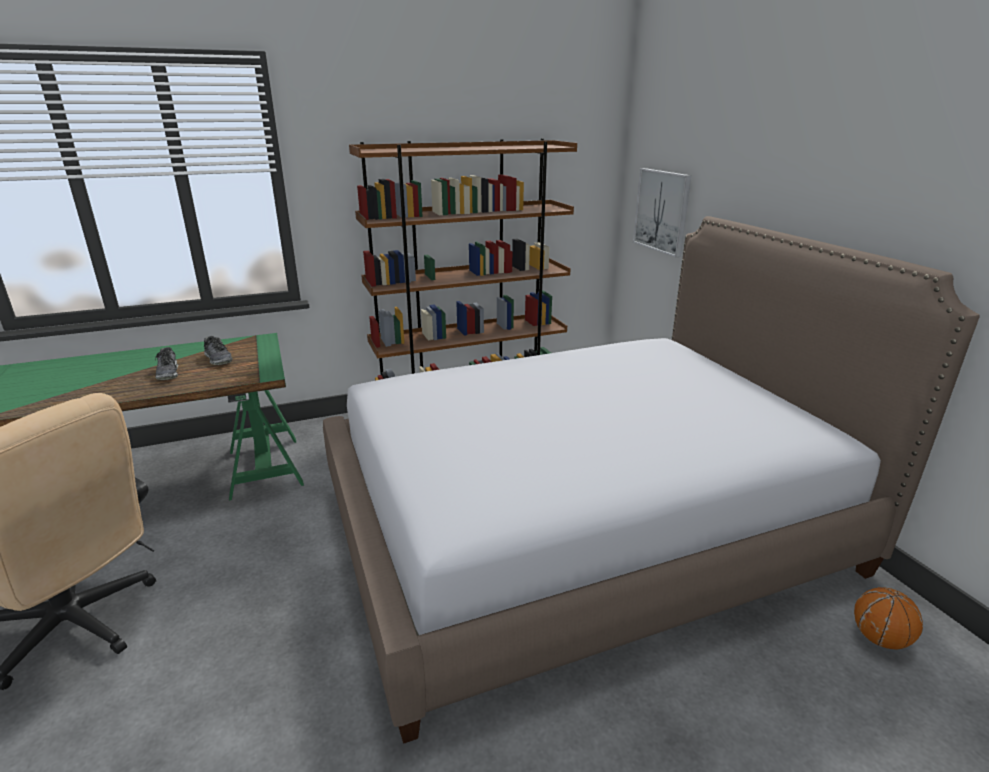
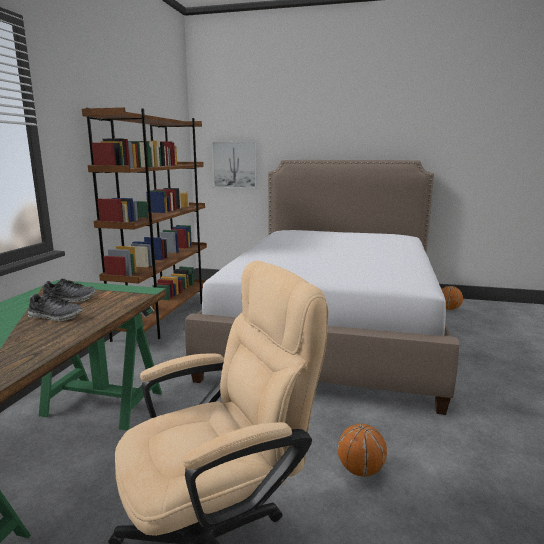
camera: 55 degrees left, 10 degrees down
none -> basketball [337,424,387,477]

